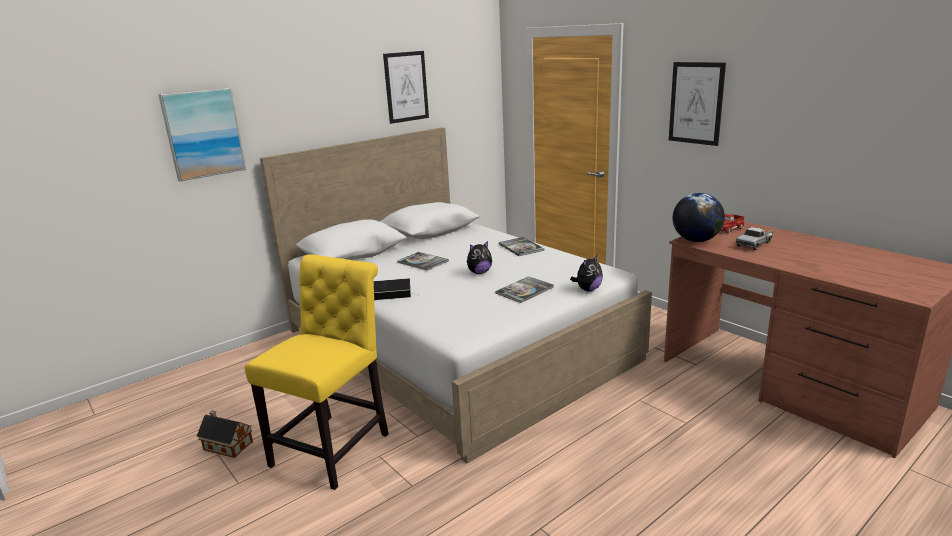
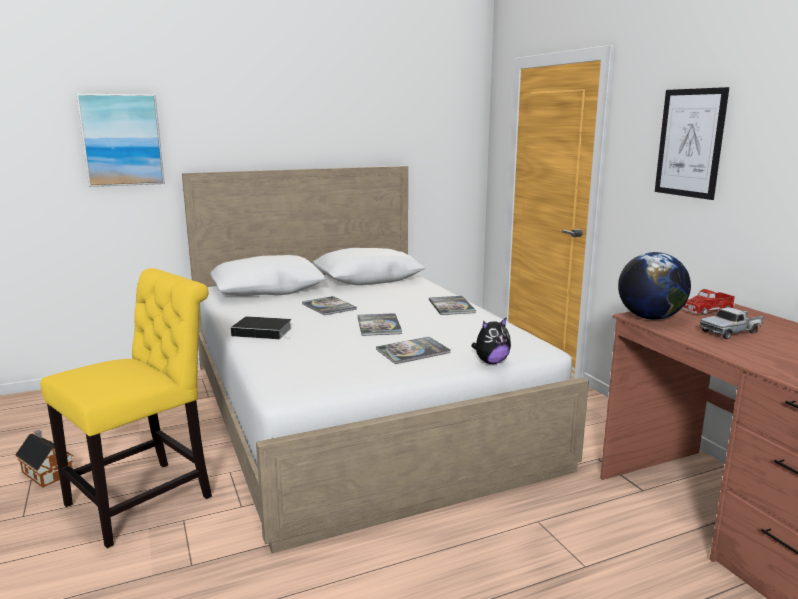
camera: 15 degrees right, 5 degrees down
picture [383,51,429,124] -> none
plush toy [467,241,492,274] -> book [358,313,402,336]

